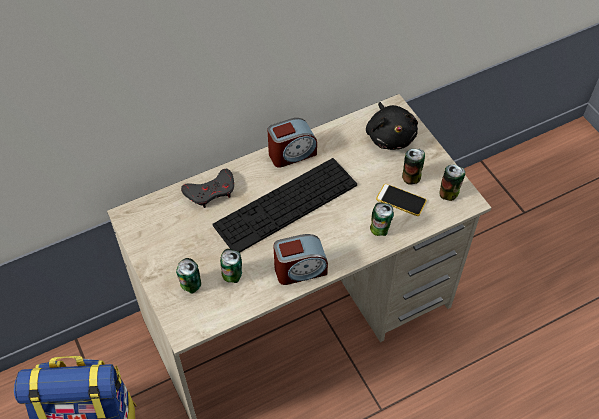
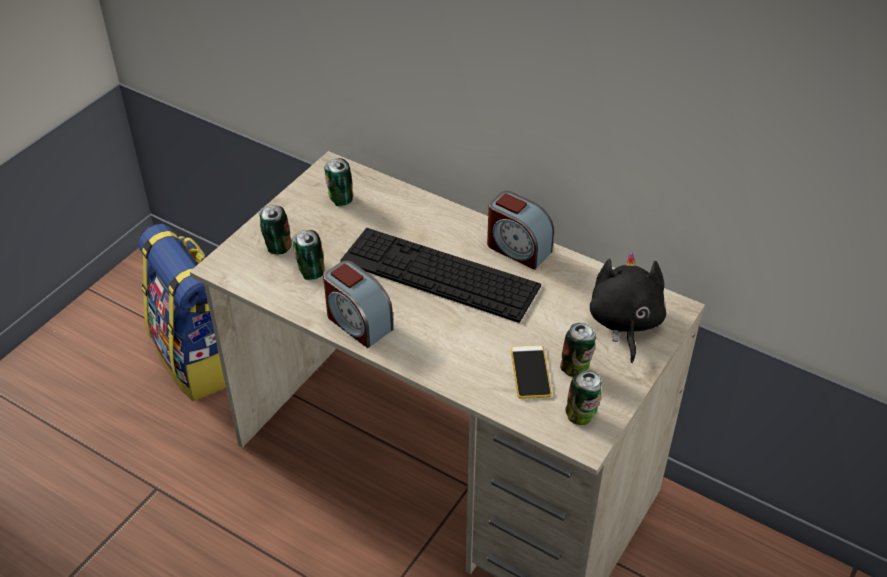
camera: 60 degrees right, 10 degrees down
grey game controller [181,169,234,208] -> none
black plush toy [366,102,418,150] -> black plush toy turned 135 degrees clockwise [590,252,666,363]
can [370,202,394,236] -> can moved to [324,158,353,206]

